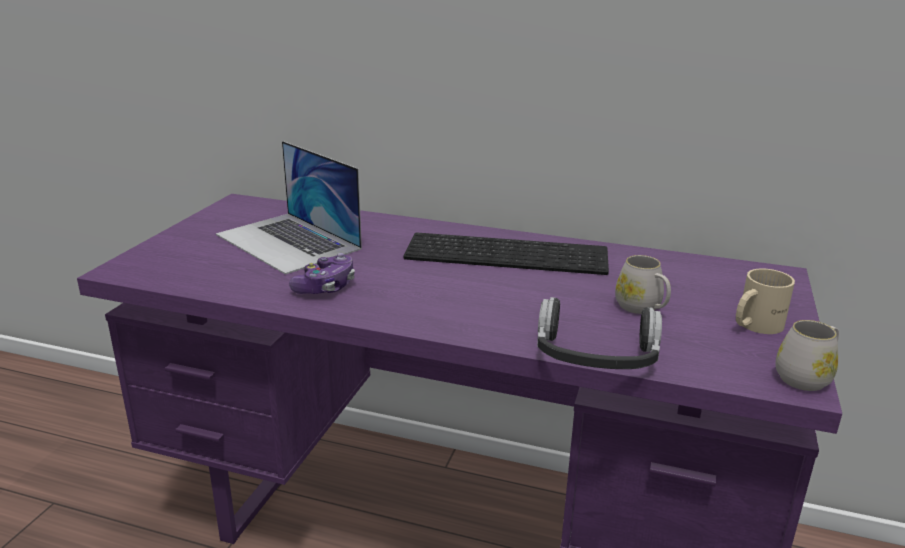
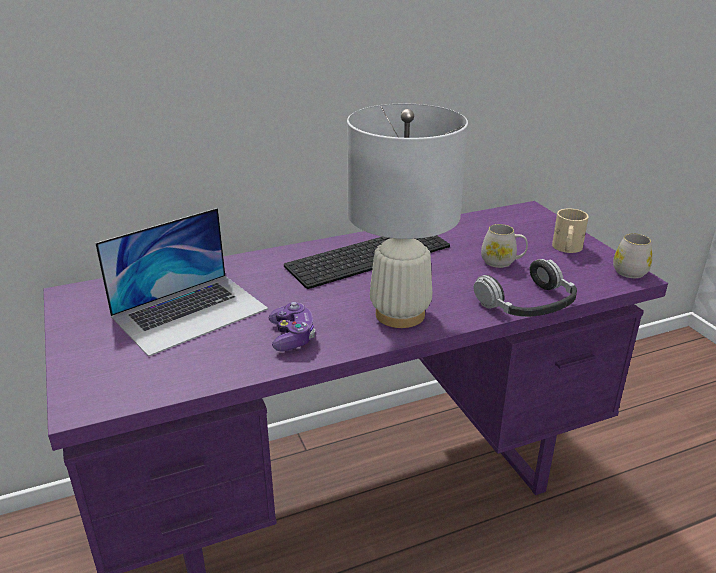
camera: 40 degrees left, 5 degrees up
laptop [216,141,362,275] -> laptop turned 45 degrees counterclockwise [95,208,268,357]
none -> white table lamp [347,104,468,328]

